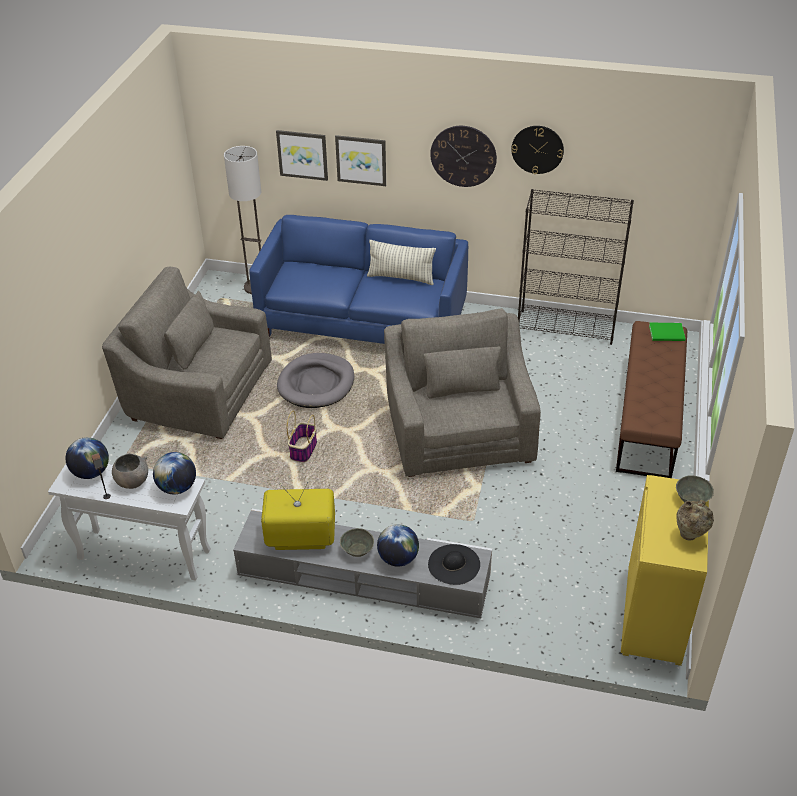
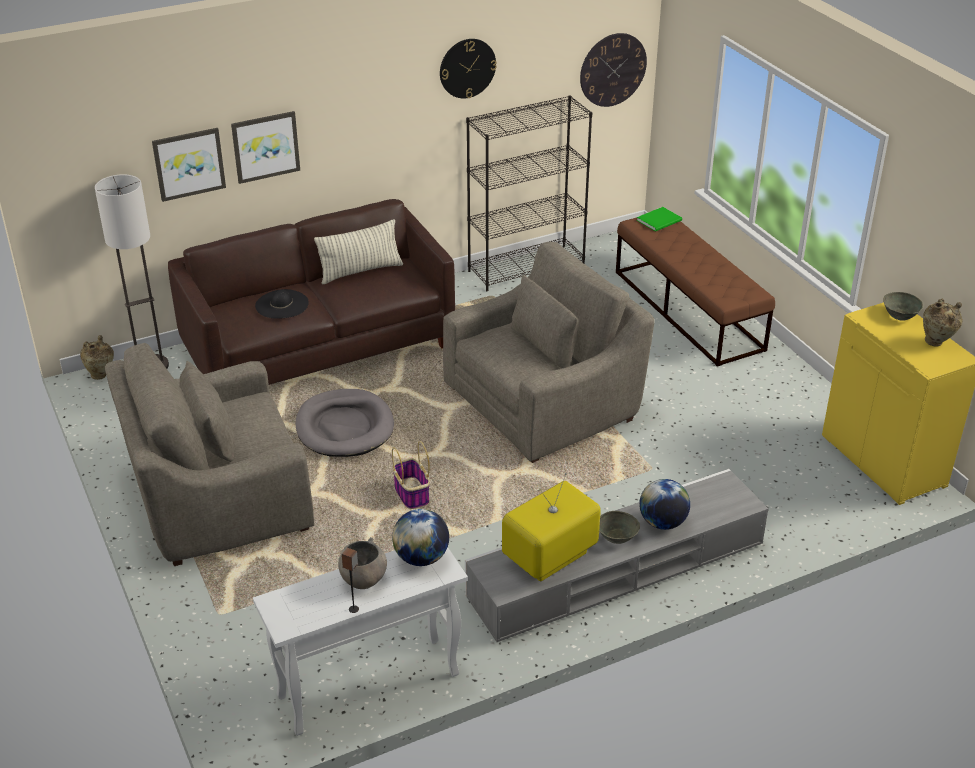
camera: 40 degrees left, 5 degrees down
globe [65,437,109,479] -> none
blue sofa [249,215,468,344] -> brown sofa [168,199,455,385]
grey armchair [384,308,541,477] -> grey armchair turned 105 degrees clockwise [443,242,655,463]
black hat [428,544,480,585] -> black hat moved to [255,289,309,319]
wall clock [430,126,497,187] -> wall clock moved to [580,33,647,107]
none -> beige vase [80,335,114,380]

